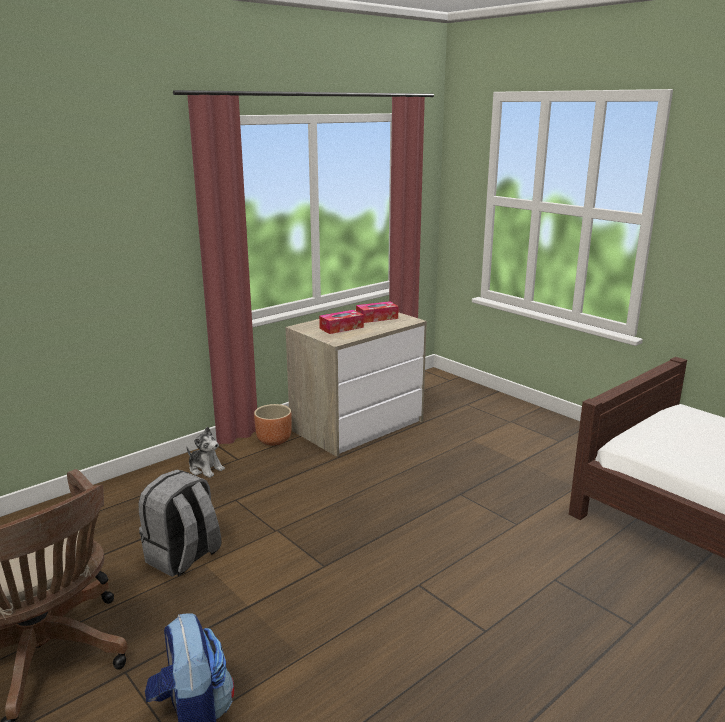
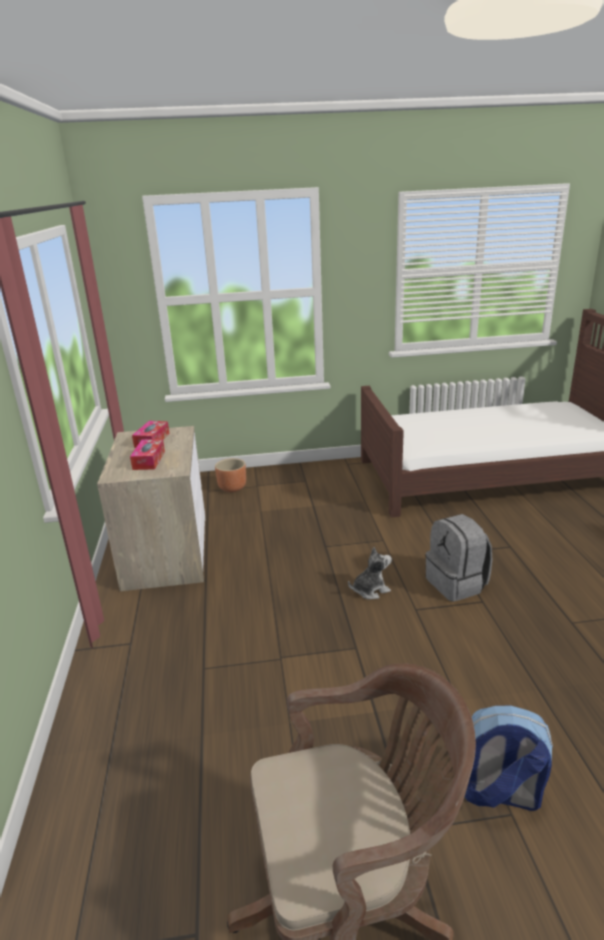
camera: 55 degrees left, 5 degrees up
grey backpack [139,470,222,577] -> grey backpack moved to [425,514,492,602]
plush toy [186,427,225,478] -> plush toy moved to [348,547,392,599]
brown planter [254,404,292,446] -> brown planter moved to [215,458,246,492]

